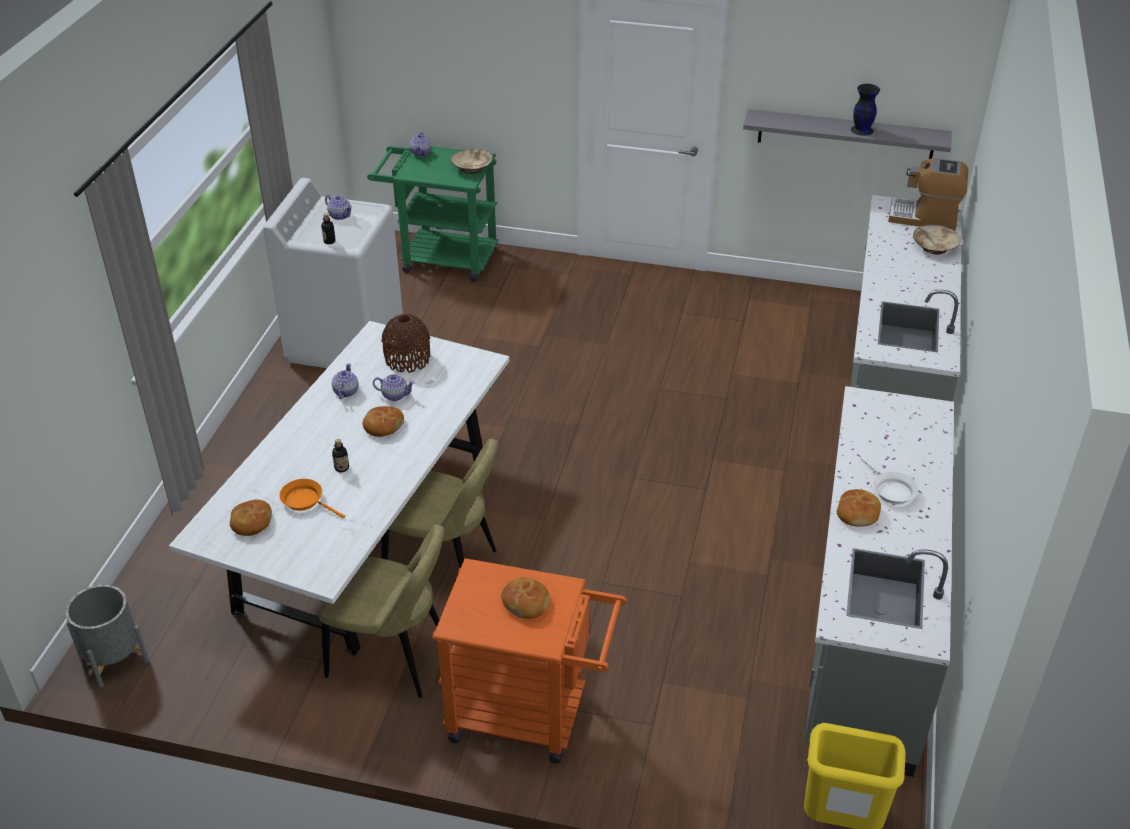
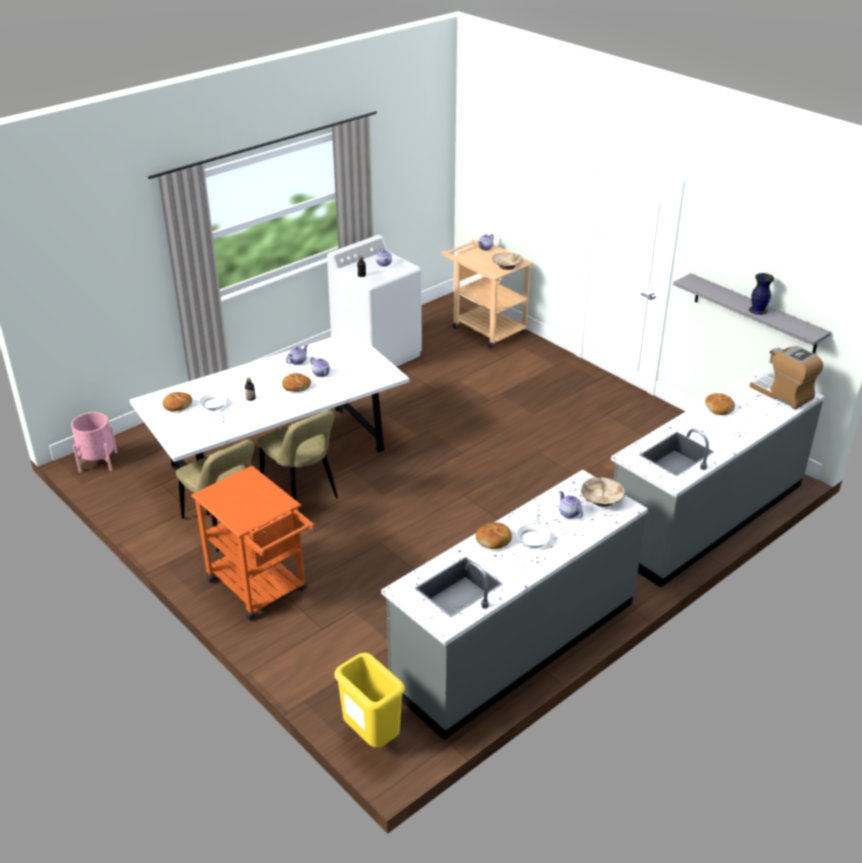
camera: 35 degrees right, 5 degrees down
grey planter [65,585,149,688] -> pink planter [71,412,117,472]
orange frying pan [279,479,345,518] -> white frying pan [199,393,227,423]
green cart [367,146,499,282] -> beige cart [441,239,533,348]
brown vase [381,314,430,373] -> none
bread [501,577,549,619] -> bread moved to [705,393,735,415]
beige bowl [913,225,961,254] -> beige bowl moved to [581,477,625,507]
none -> teapot [559,491,583,519]

